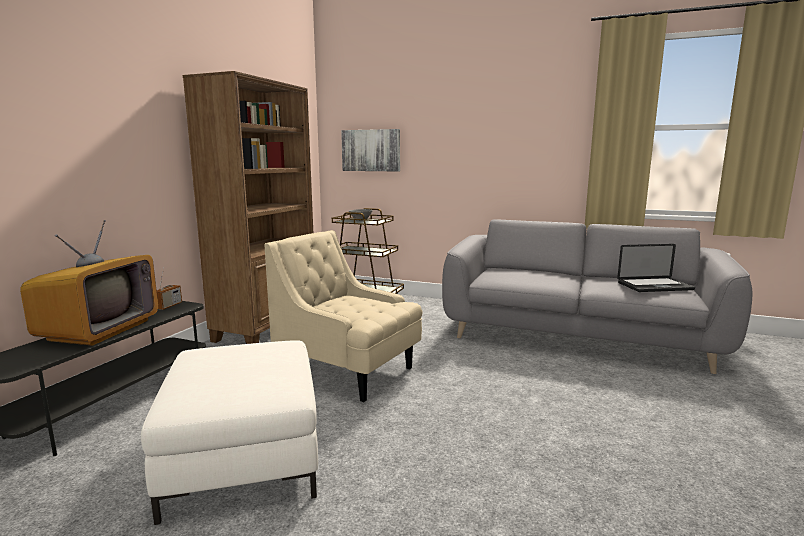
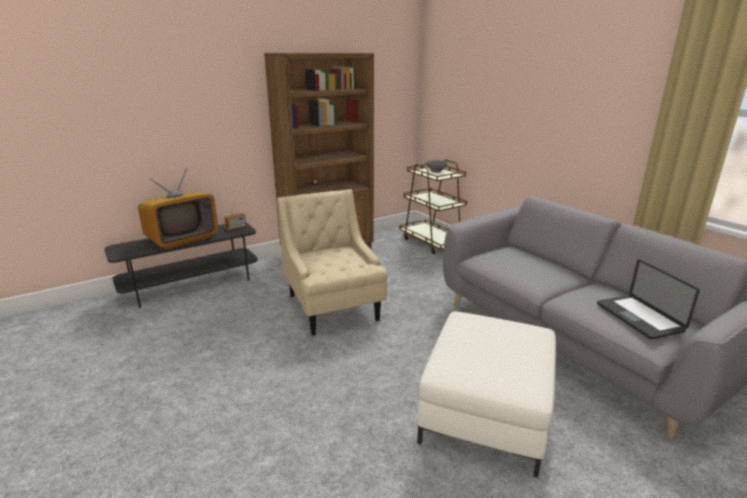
camera: 35 degrees right, 10 degrees up
white ottoman [141,340,318,525] -> white ottoman moved to [417,312,556,478]
picture [341,129,400,171] -> none
laptop [617,244,695,292] -> laptop turned 45 degrees clockwise [597,259,700,339]

